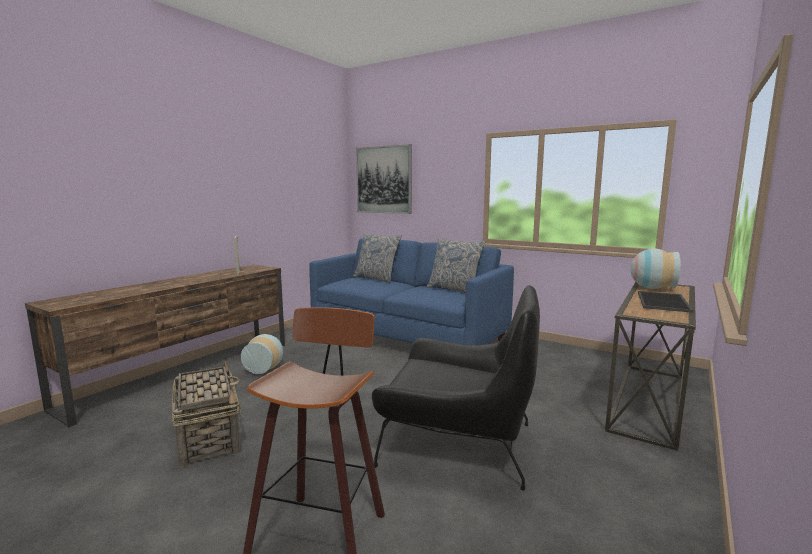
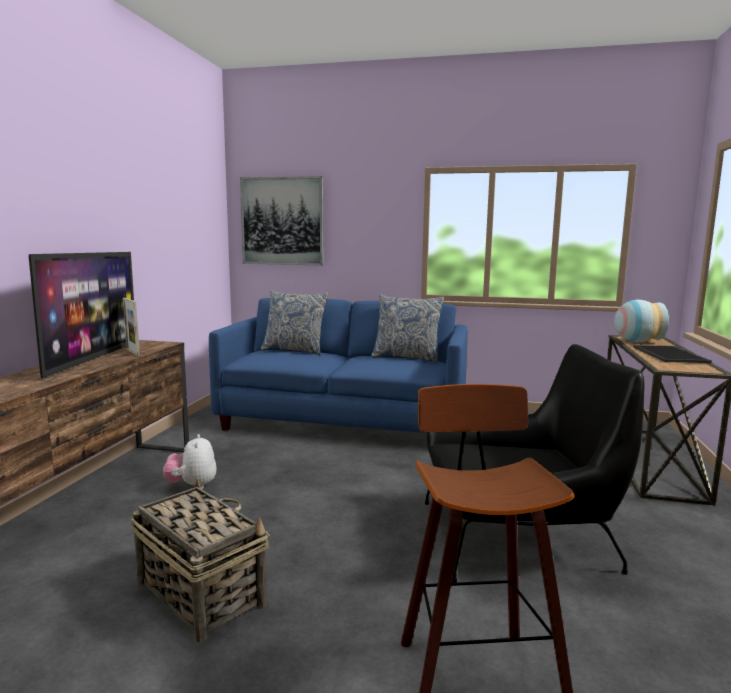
camera: 20 degrees left, 0 degrees up
vase [241,334,283,374] -> plush toy [163,434,216,489]
none -> television [29,252,134,378]

